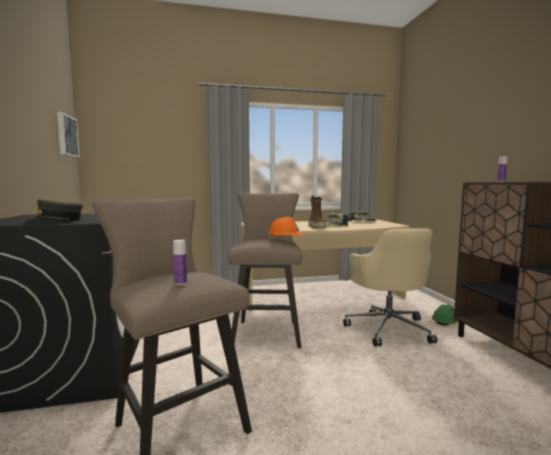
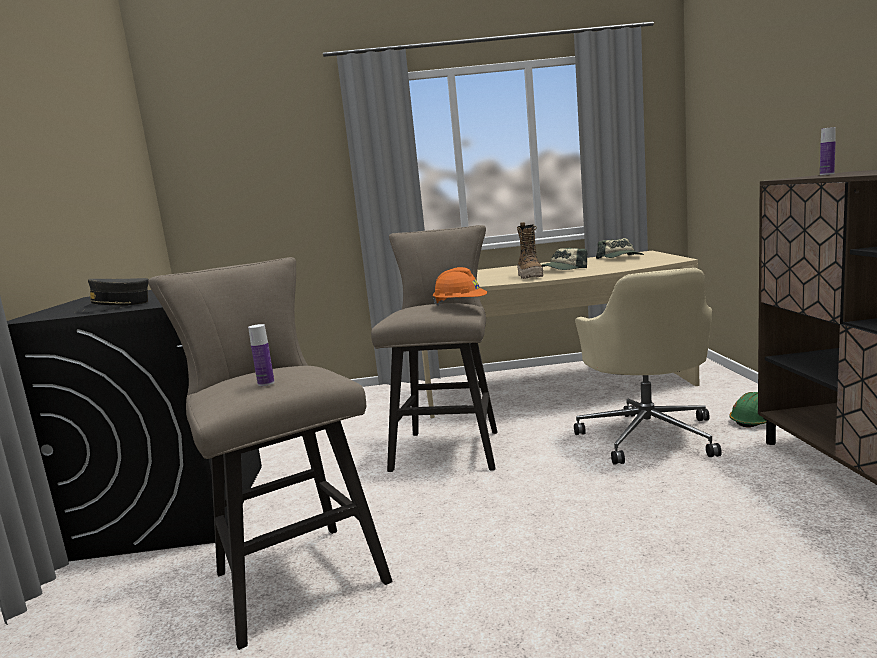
camera: 10 degrees right, 5 degrees up
picture [57,112,80,157] -> none

